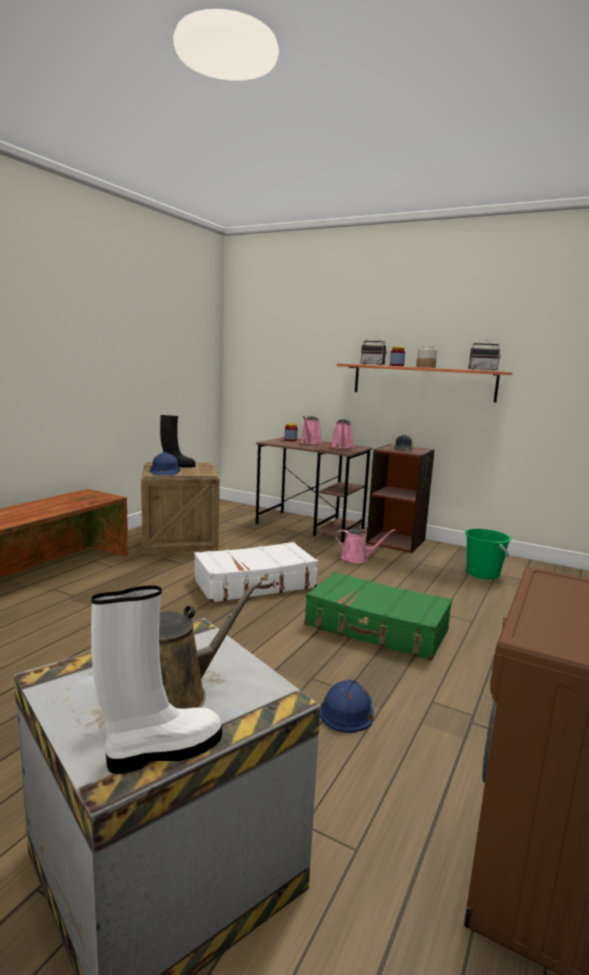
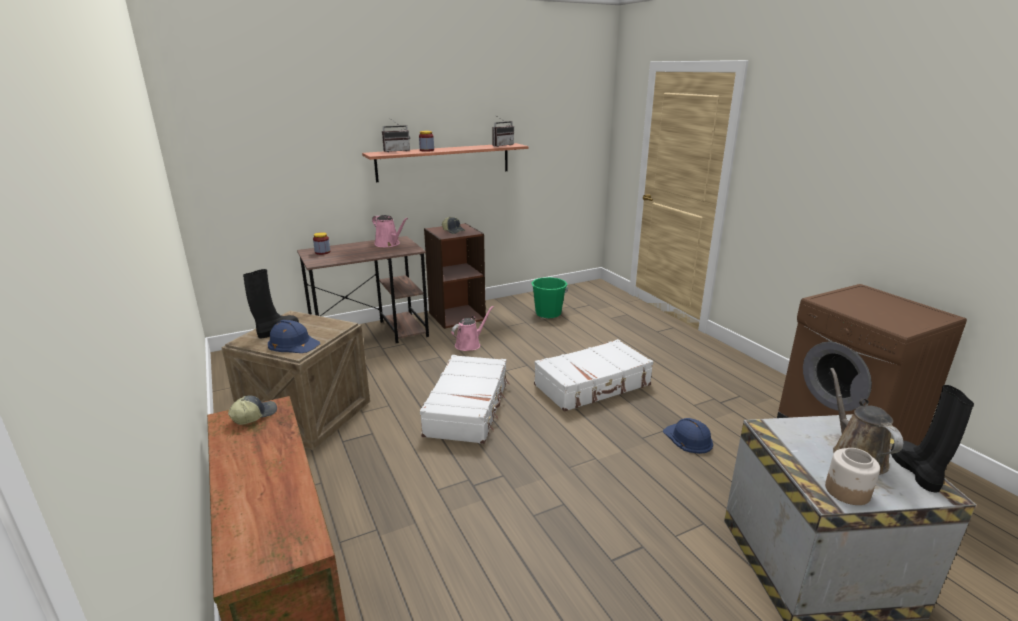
camera: 55 degrees left, 10 degrees up
white boot [91,585,222,774] -> black boot [891,385,974,492]
pink watering can [300,416,323,444] -> none
green suitcase [304,572,452,661] -> white suitcase [534,339,653,412]
jar [416,346,437,368] -> jar moved to [825,448,880,505]
none -> cap [228,396,277,425]

